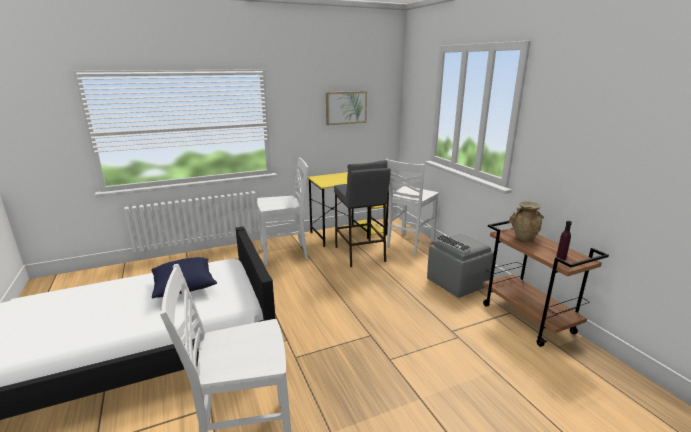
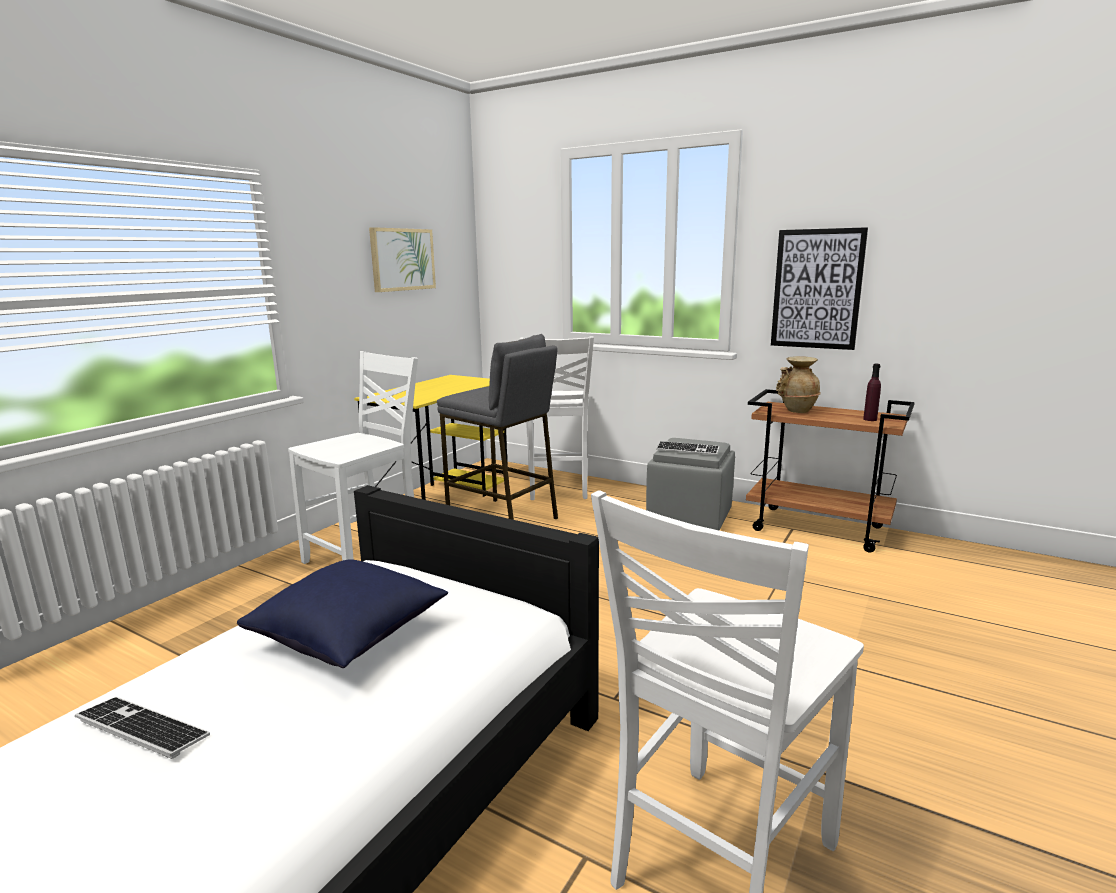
camera: 35 degrees left, 5 degrees down
none -> keyboard [75,697,210,759]
none -> picture [771,227,868,350]

